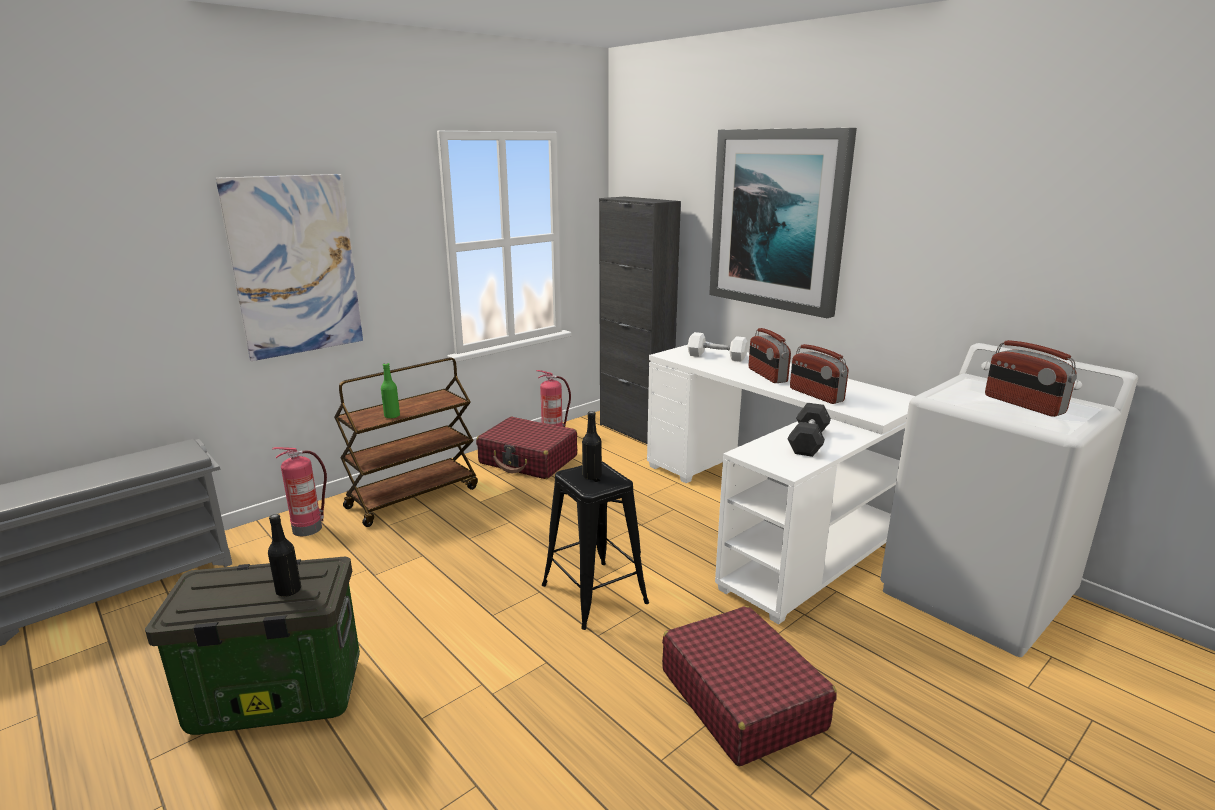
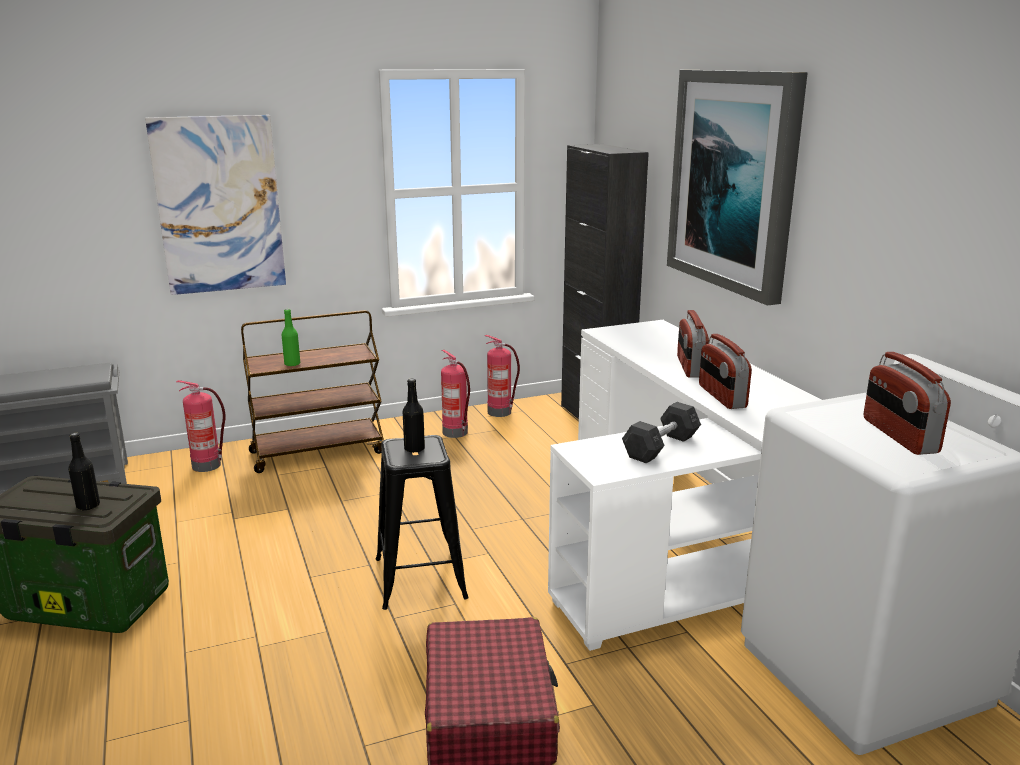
camera: 20 degrees right, 0 degrees up
red suitcase [476,417,577,479] -> fire extinguisher [441,350,470,438]
white dumbbell [688,332,748,362] -> none

